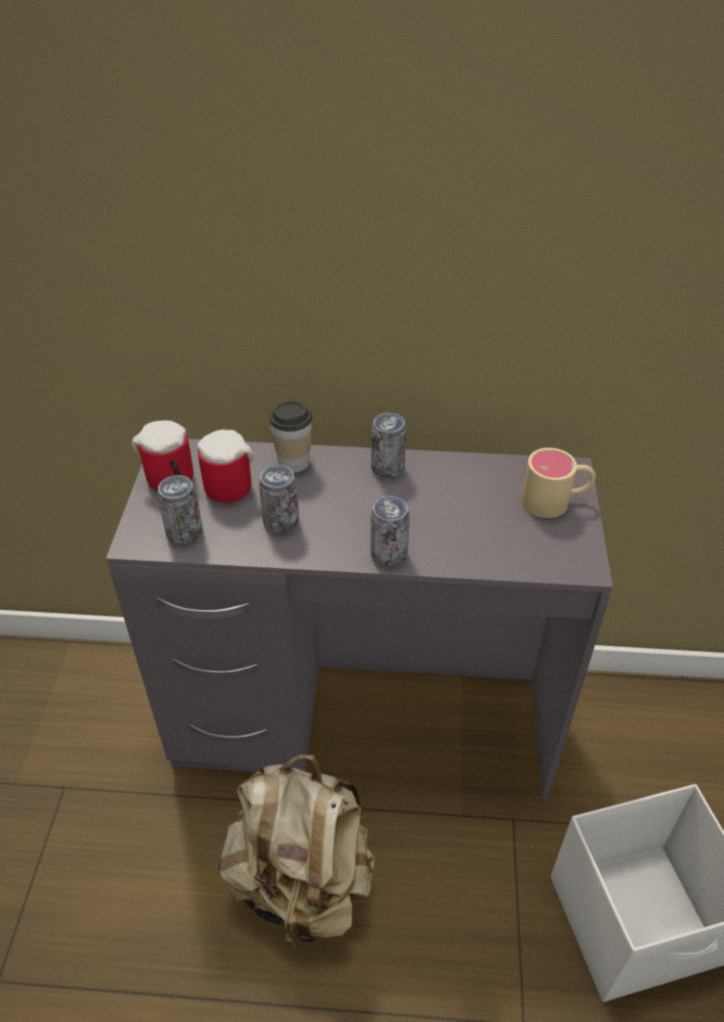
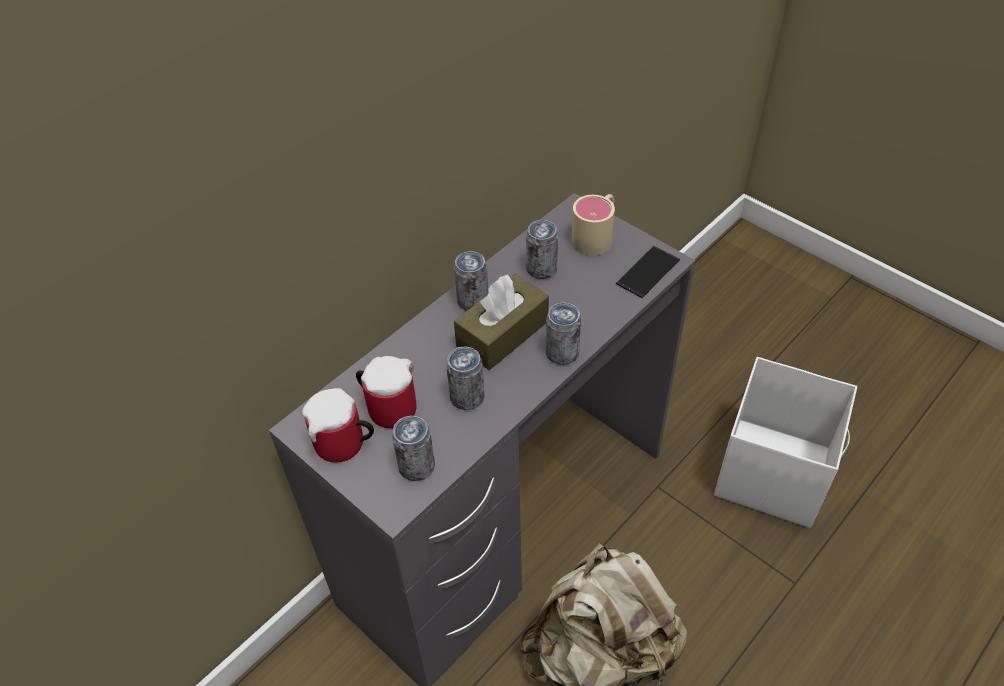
camera: 50 degrees left, 5 degrees up
cup [269,401,312,473] -> none
none -> brown tissue box [454,274,549,370]
none -> can [526,220,558,279]
none -> phone [616,246,680,298]

